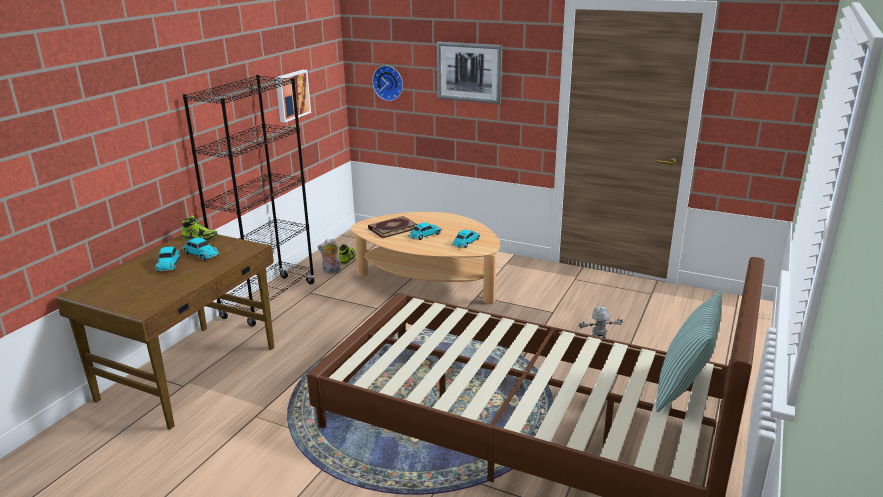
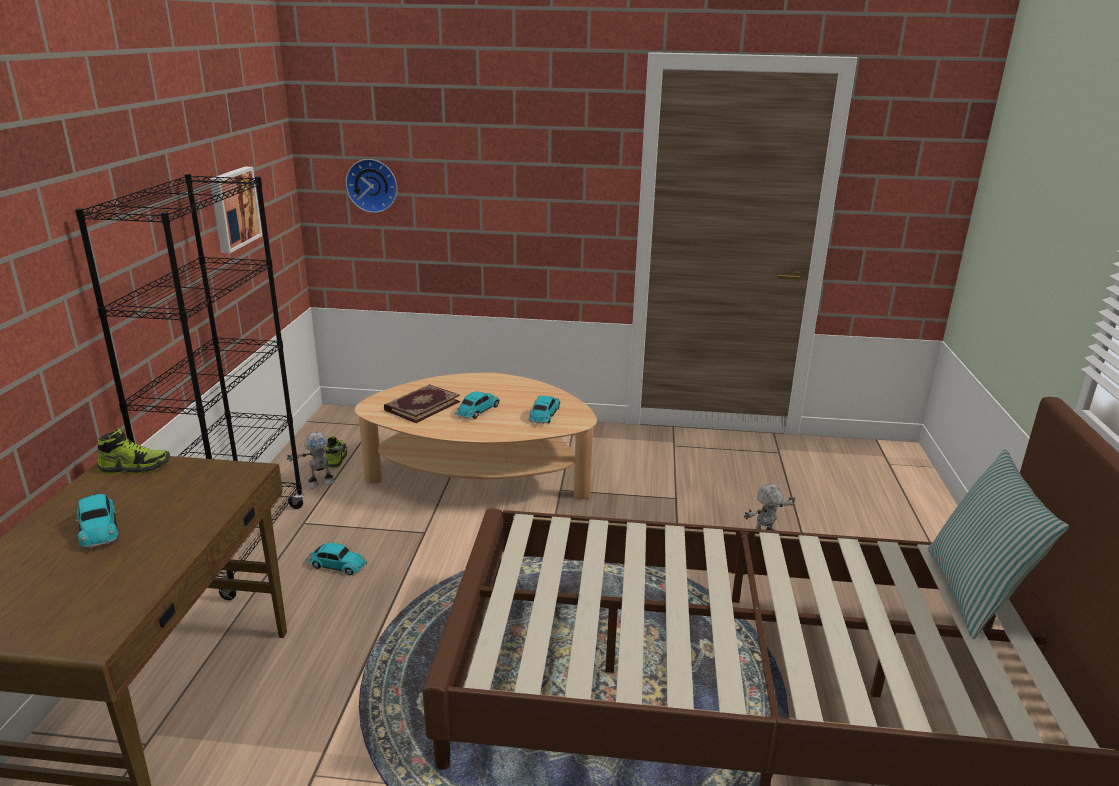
camera: 20 degrees left, 0 degrees up
toy car [181,237,219,260] -> toy car moved to [306,543,367,575]
plush toy [317,239,341,274] -> toy robot [287,432,347,488]
picture [437,42,502,104] -> none

